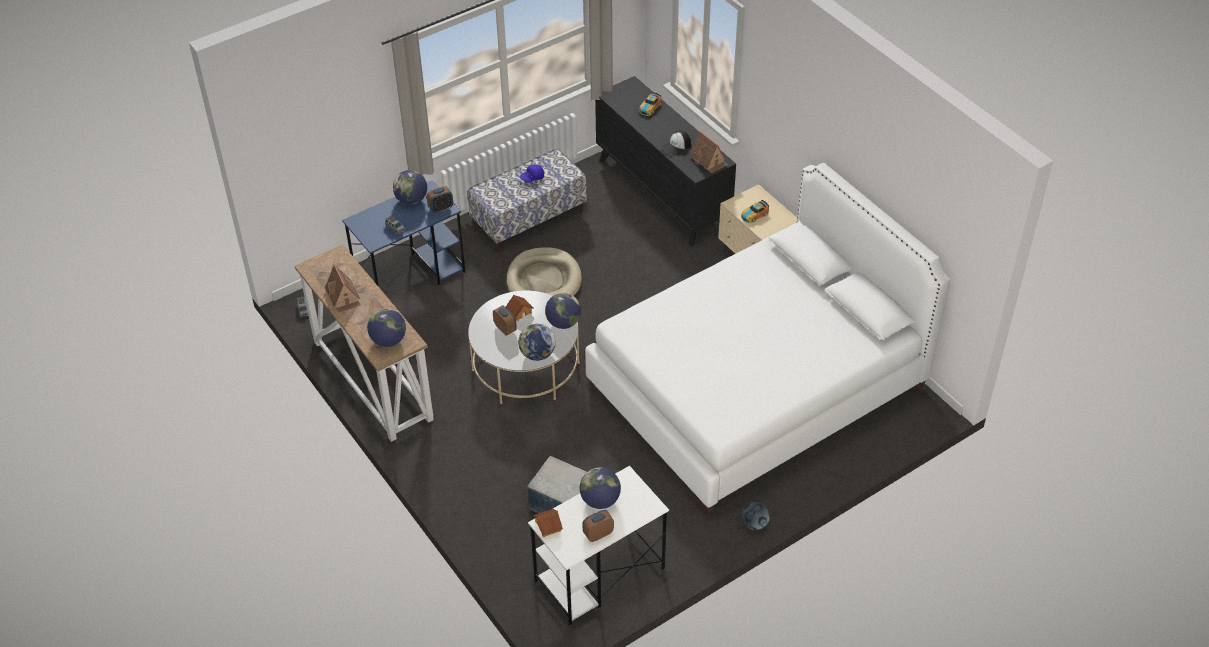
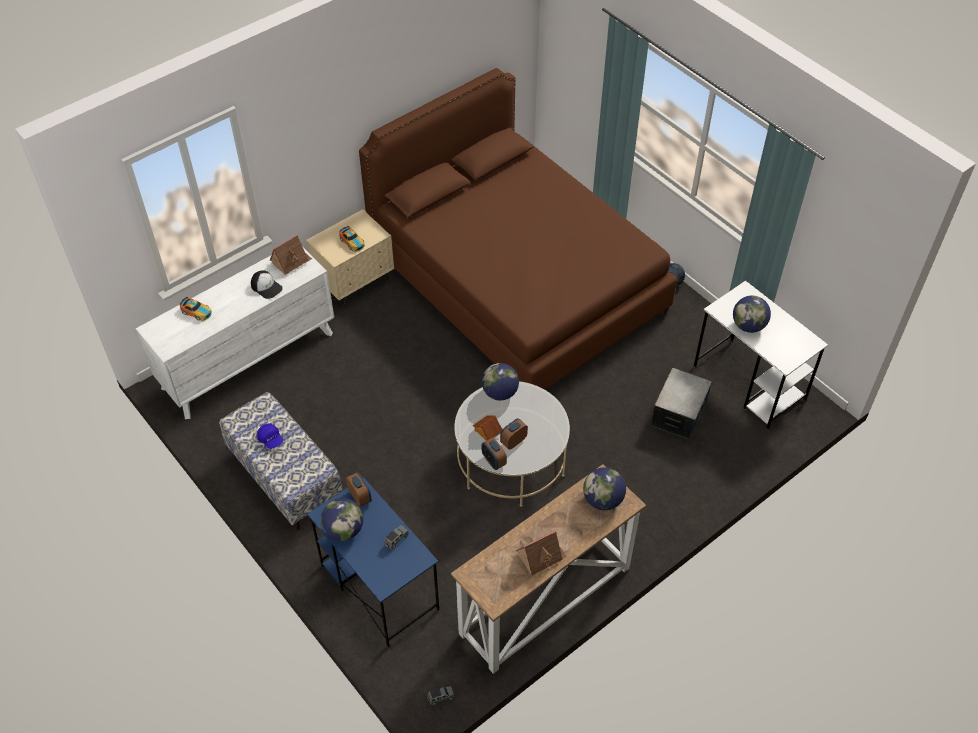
camera: 95 degrees left, 5 degrees up
beige dog bed [507,247,582,296] -> none
globe [518,324,556,361] -> none
toy house [534,509,563,537] -> none
alarm clock [582,510,614,542] -> alarm clock moved to [482,437,507,470]
white bed [585,163,950,513] -> brown bed [359,68,677,389]
black dresser [595,76,736,247] -> white dresser [136,246,334,419]

